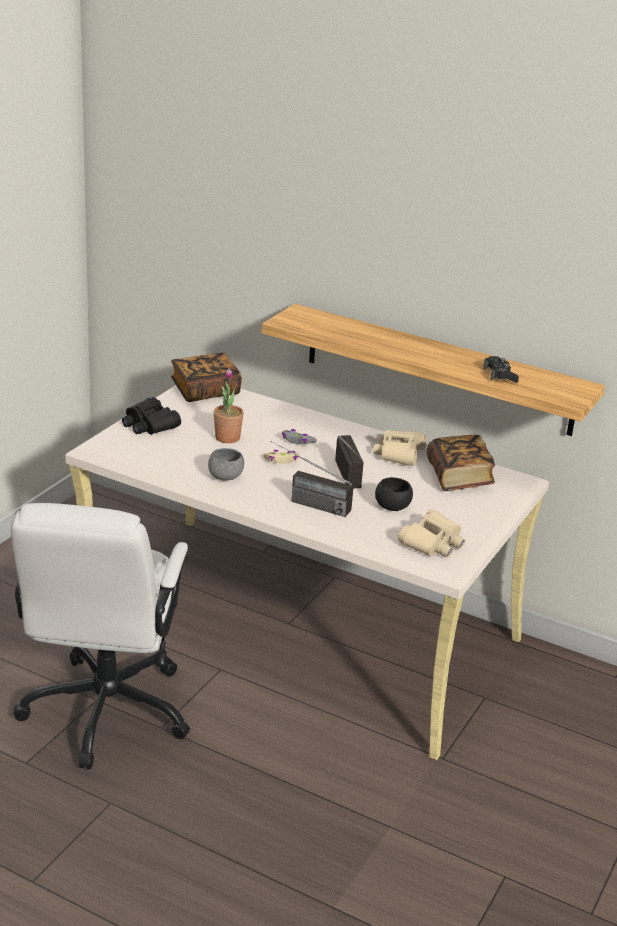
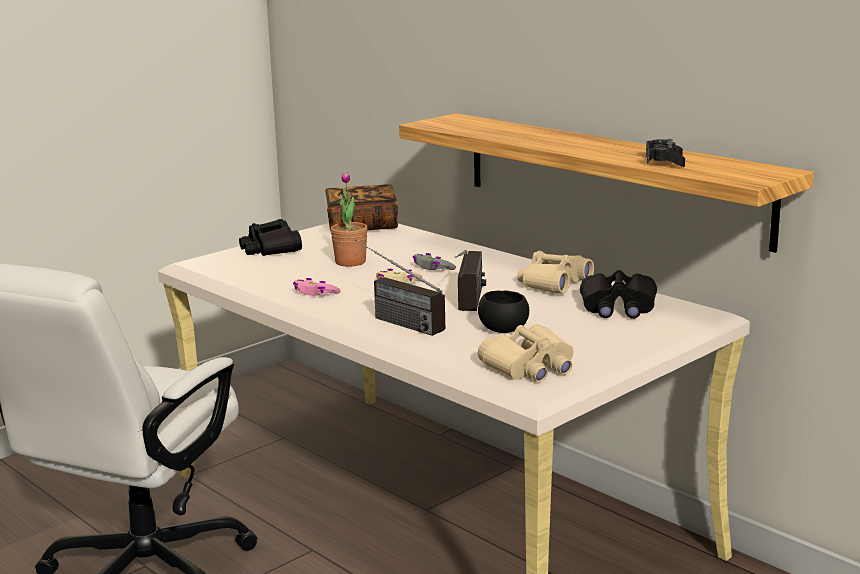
camera: 20 degrees right, 10 degrees down
grey bowl [208,448,244,481] -> pink game controller [293,278,341,296]
book [427,435,495,491] -> black binoculars [580,270,657,319]

